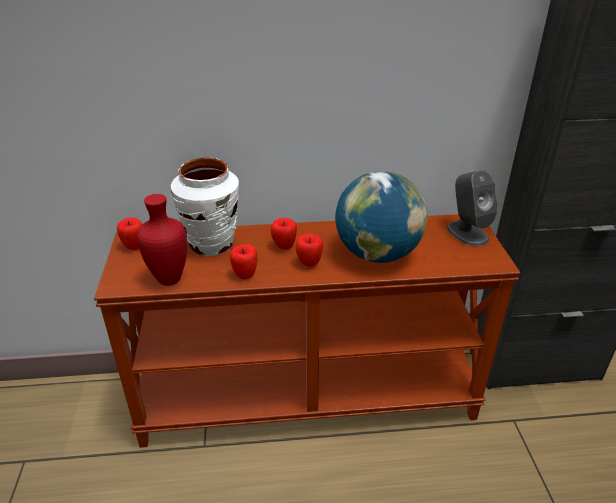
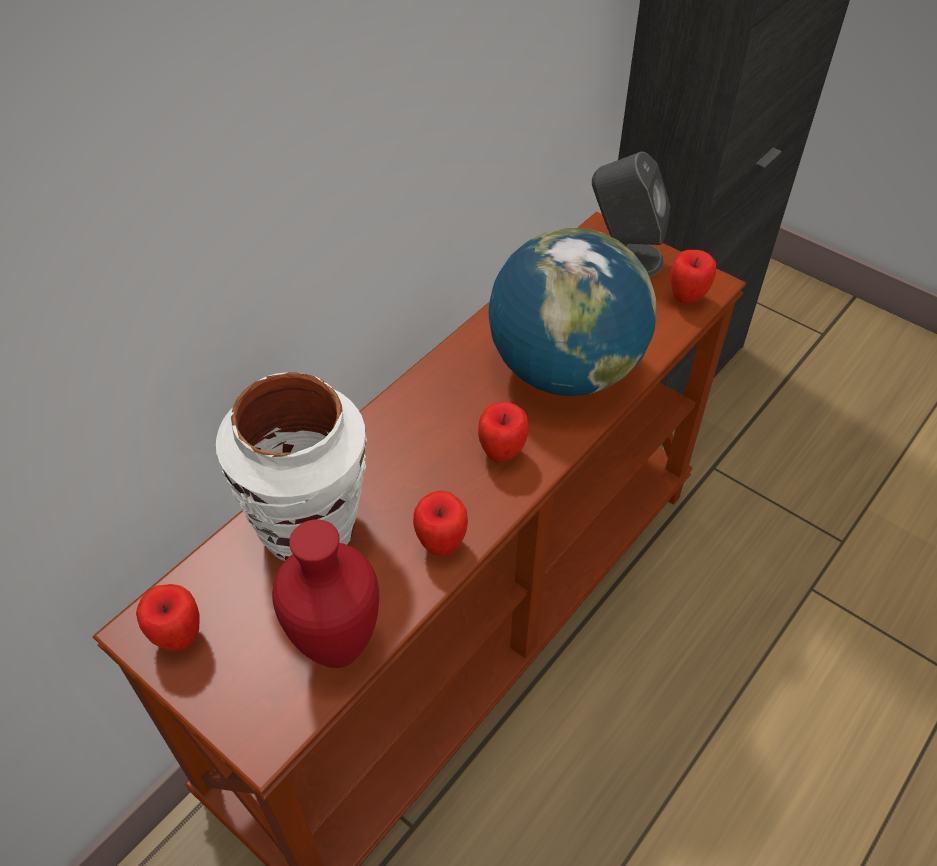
camera: 45 degrees left, 15 degrees up
apple [271,218,297,250] -> apple moved to [670,250,716,304]

